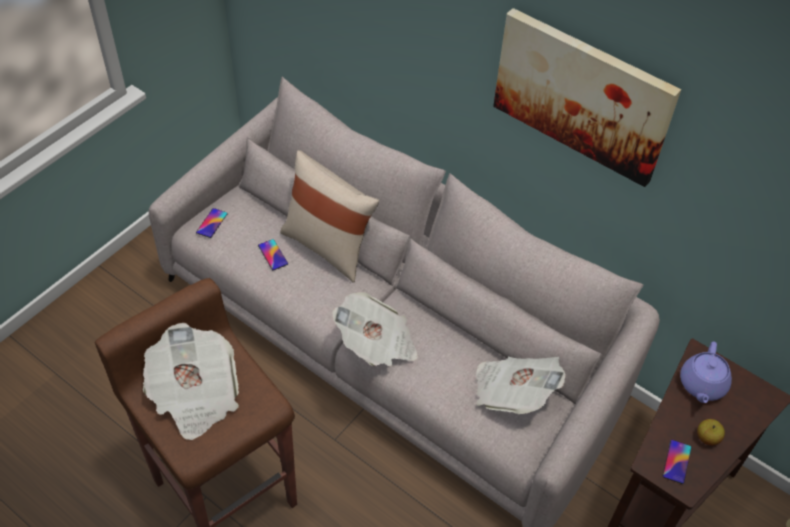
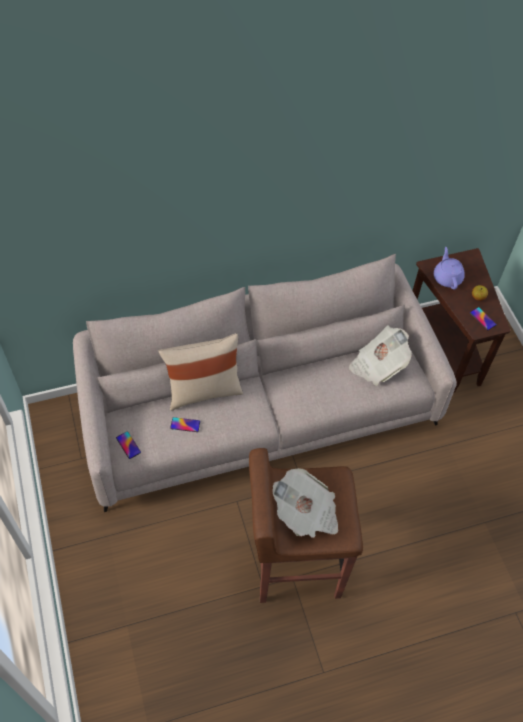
camera: 55 degrees left, 5 degrees up
newspaper [332,292,418,366] -> none
picture [493,8,681,187] -> none
purple teapot [680,341,732,403] -> purple teapot turned 150 degrees counterclockwise [434,247,465,290]

